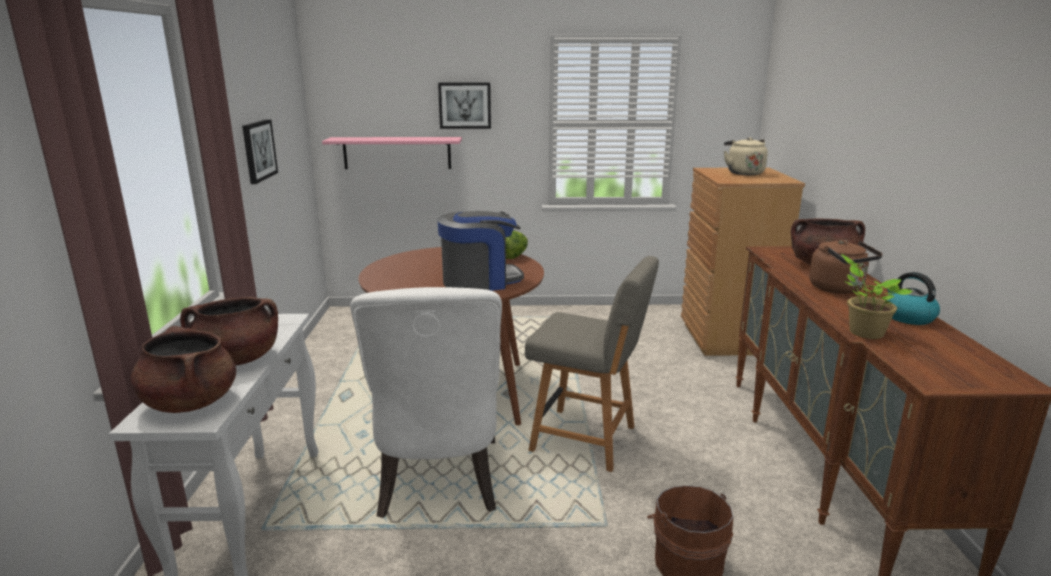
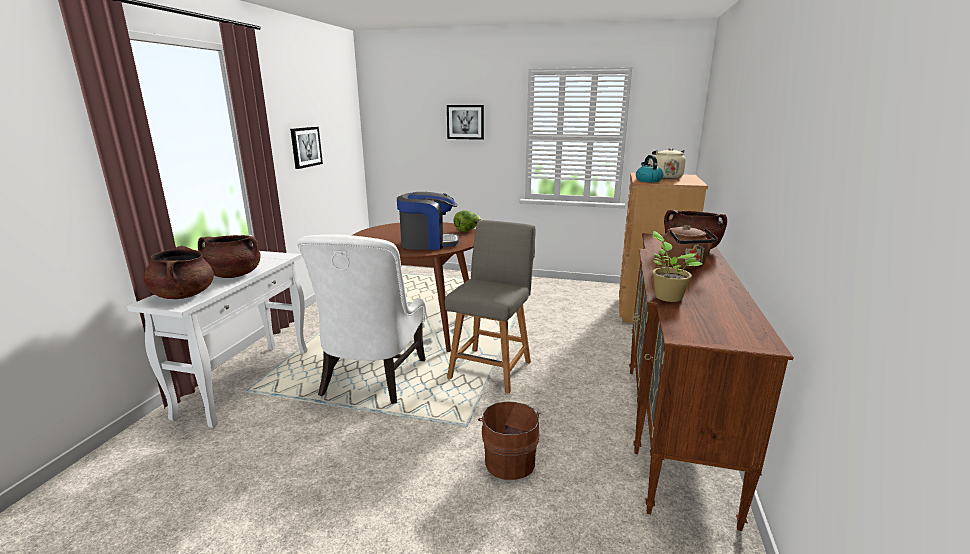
camera: 15 degrees right, 0 degrees up
pink shelf [322,137,462,169] -> none
grey chair [525,256,659,472] -> grey chair turned 105 degrees counterclockwise [445,220,536,393]
kettle [887,272,940,325] -> kettle moved to [636,155,663,182]

